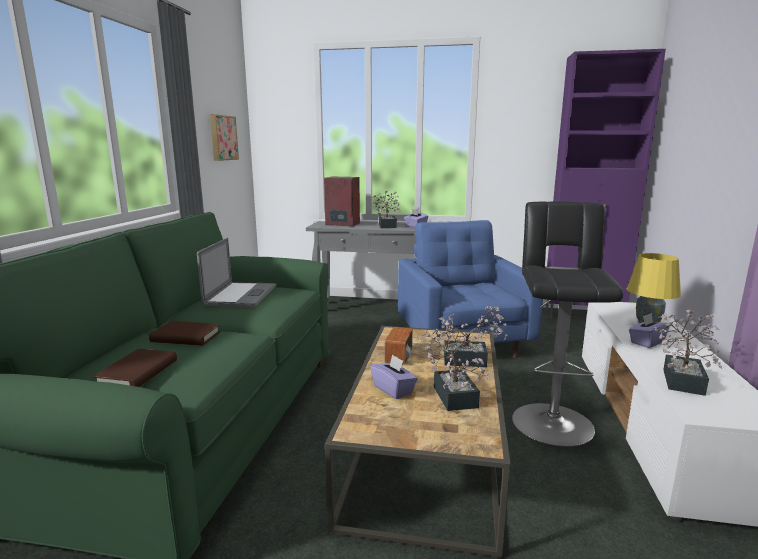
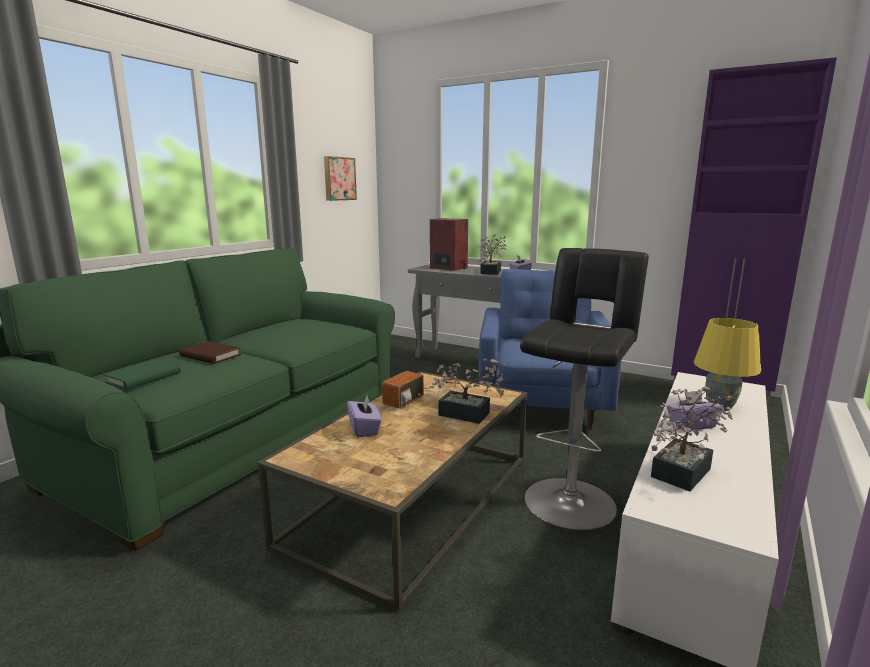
camera: 20 degrees right, 0 degrees up
brown book [92,349,177,387] -> green book [104,359,181,390]
laptop [197,237,277,307] -> none
potted plant [421,322,490,411] -> none

